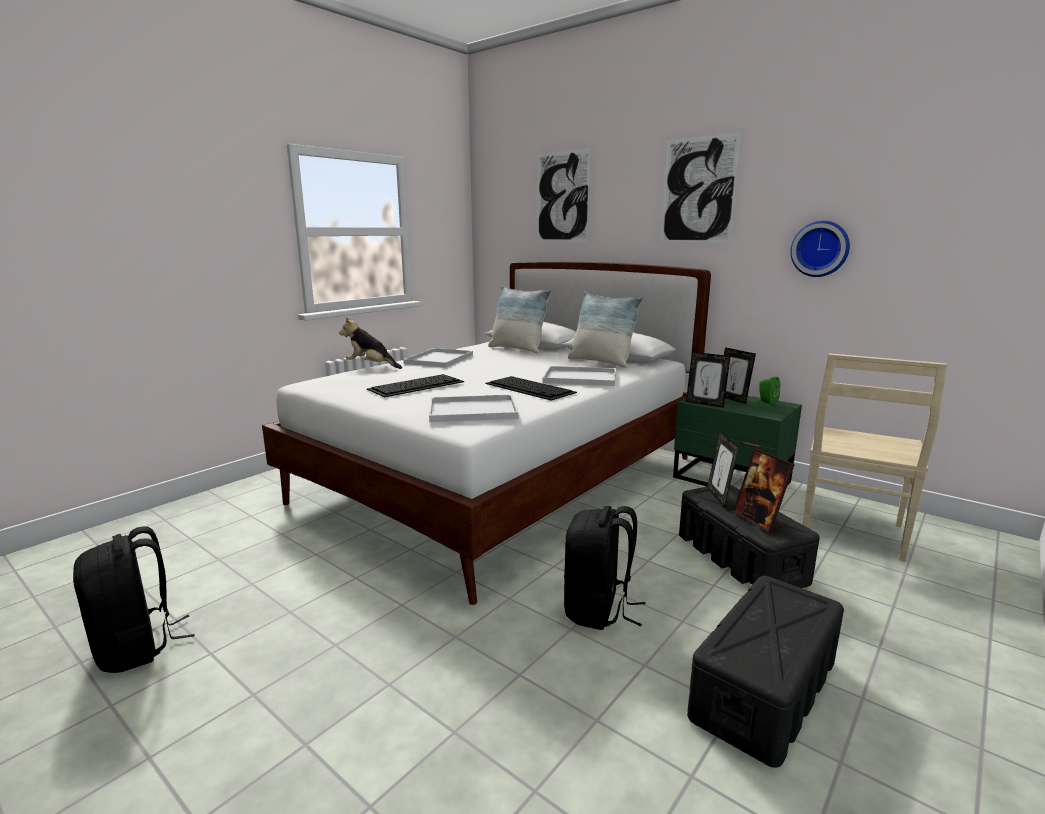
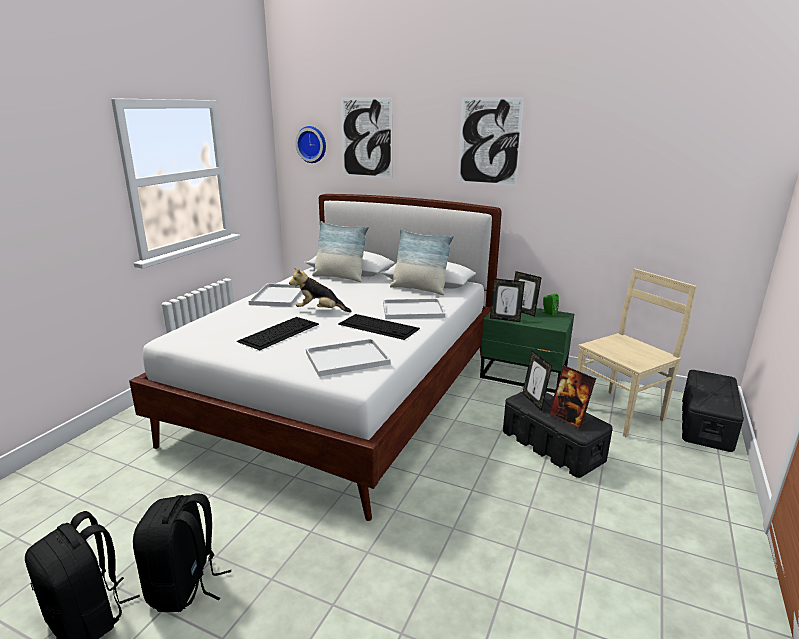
camera: 15 degrees left, 5 degrees up
plush toy [339,317,402,369] -> plush toy moved to [289,267,351,312]
black backpack [564,506,646,630] -> black backpack moved to [133,493,231,612]
black storage box [687,576,844,768] -> black storage box moved to [682,370,744,452]
wall clock [790,221,850,277] -> wall clock moved to [295,126,326,163]
beige chair [802,354,947,561] -> beige chair turned 135 degrees counterclockwise [577,268,697,437]

